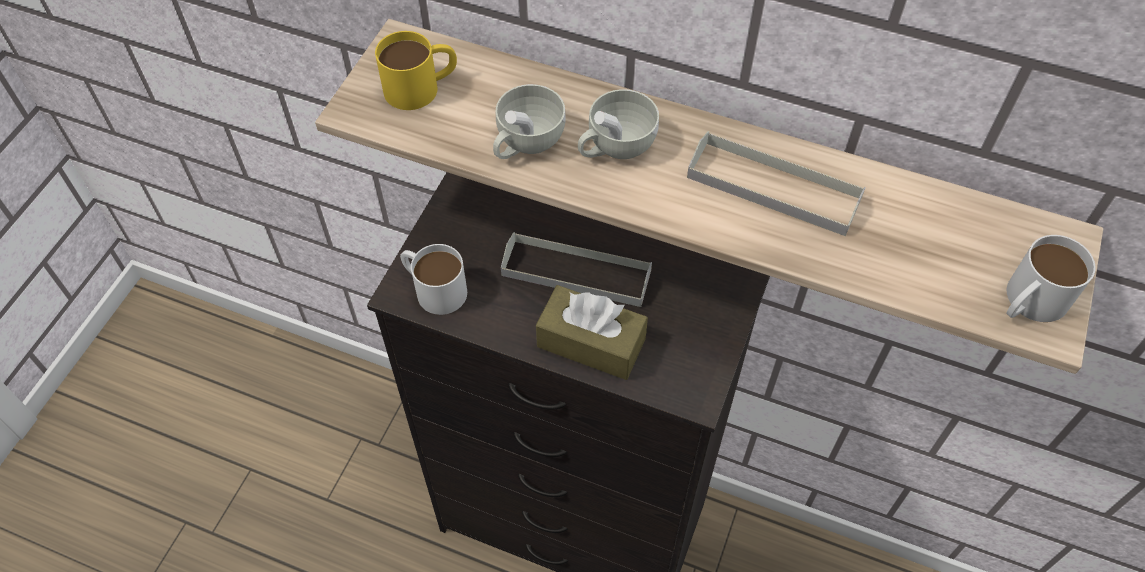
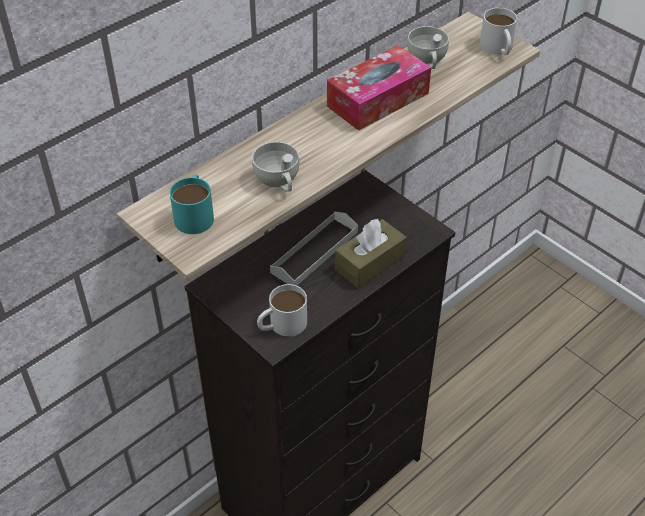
camera: 65 degrees left, 10 degrees down
yellow mug [375,31,457,110] -> turquoise mug [170,175,214,234]
white cup [578,89,659,159] -> white cup moved to [407,26,449,69]
grey tray [687,131,866,236] -> tissue box [327,45,431,131]

